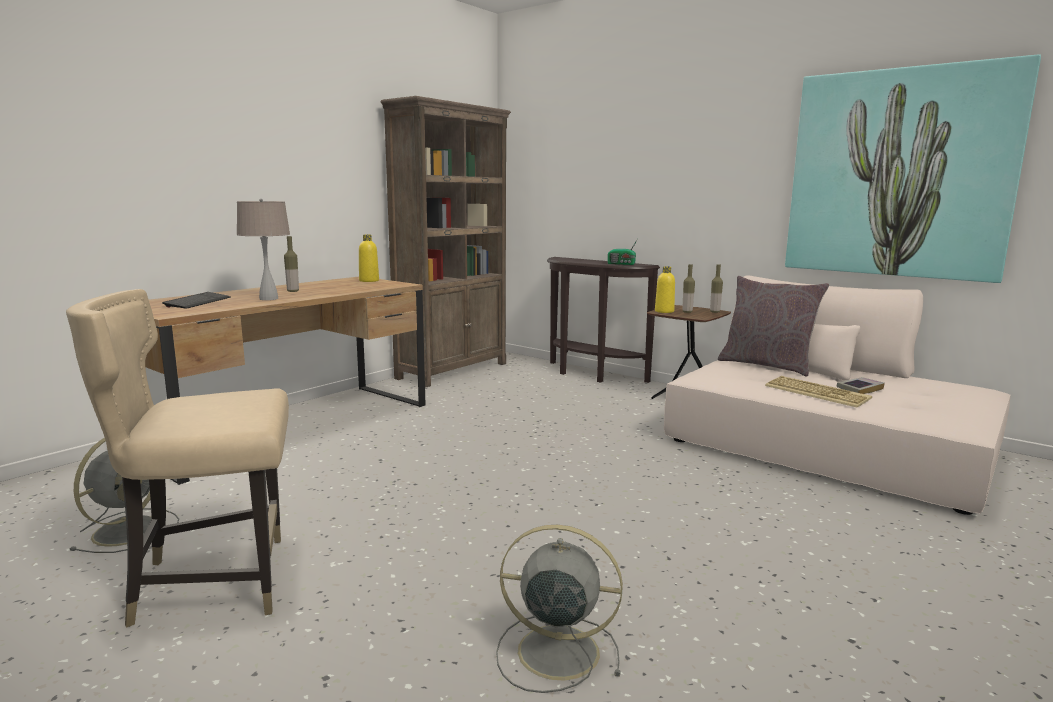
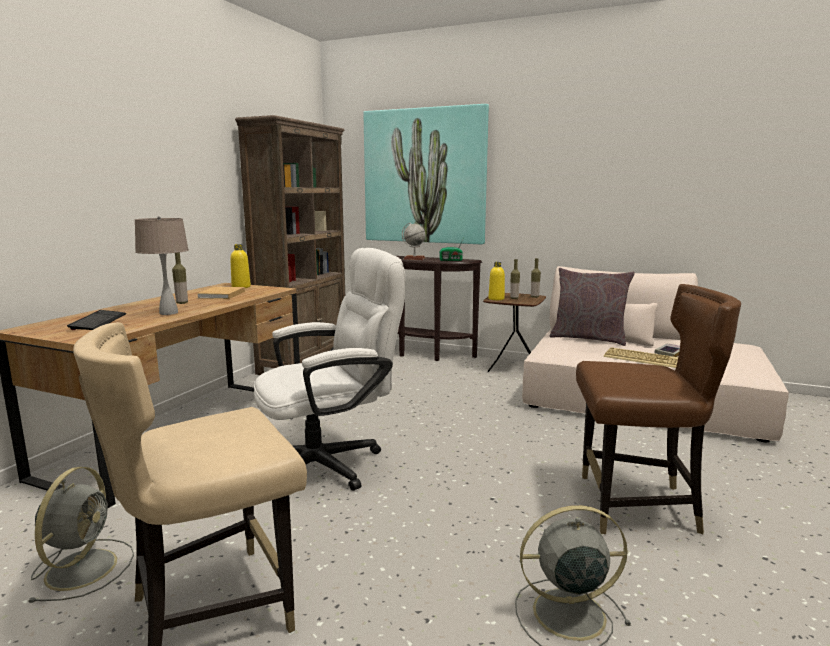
camera: 15 degrees left, 0 degrees up
picture [785,54,1041,283] -> picture moved to [363,104,489,244]
none -> beige book [196,287,245,299]
none -> white office chair [253,248,405,491]
none -> globe [402,223,426,260]
none -> brown chair [576,284,741,534]

